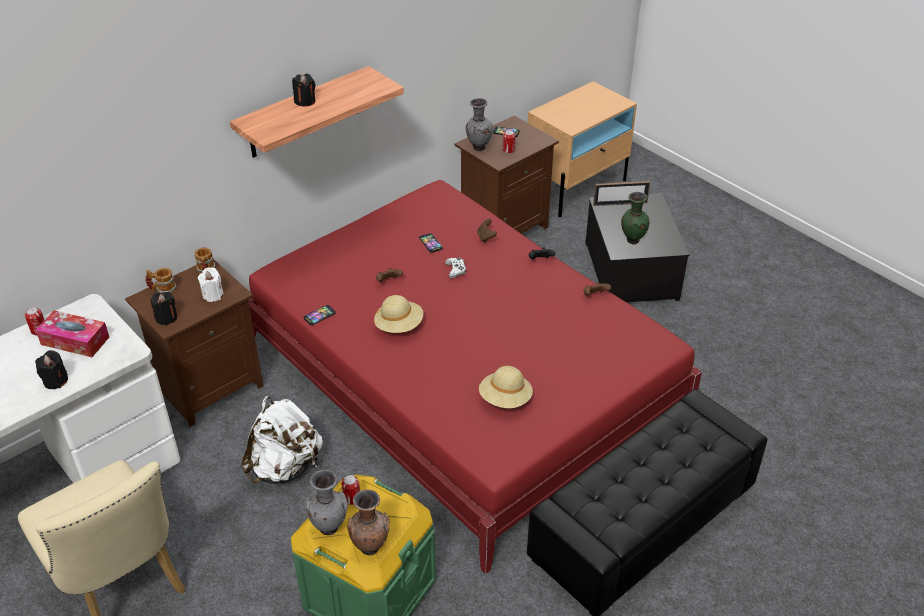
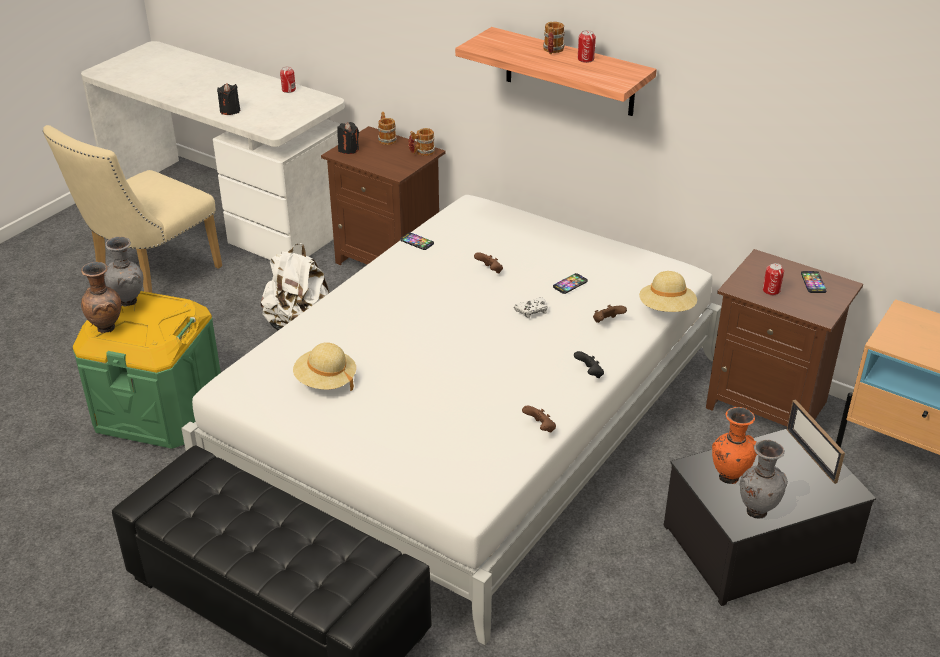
camera: 75 degrees right, 5 degrees down
tissue box [36,310,109,357] -> none
white candle [198,267,224,302] -> none
red bed [248,180,702,574] -> white bed [181,195,722,645]
black candle [292,74,315,107] -> mug [543,22,565,54]
can [341,475,360,505] -> can moved to [578,30,596,63]
beige hat [374,295,423,333] -> beige hat moved to [639,271,697,312]
grey vase [466,98,493,151] -> grey vase moved to [740,440,788,519]
green vase [621,192,649,244] -> orange vase [712,407,757,484]

